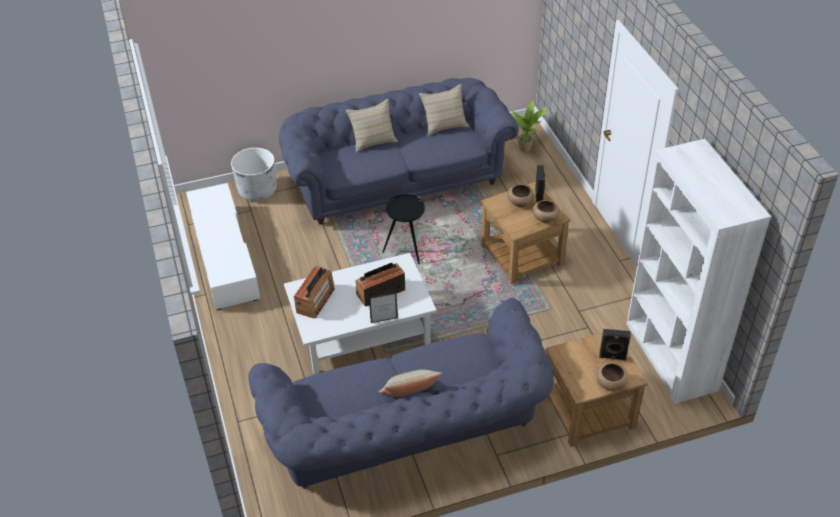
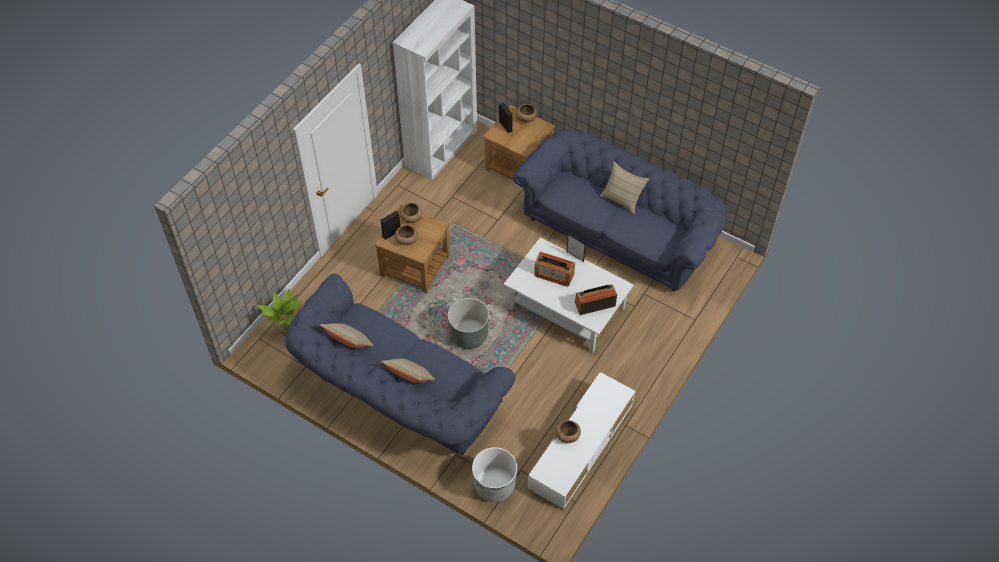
camera: 130 degrees left, 10 degrees up
black side table [382,194,425,264] -> grey planter [448,298,489,349]
none -> brown bowl [556,420,581,443]

